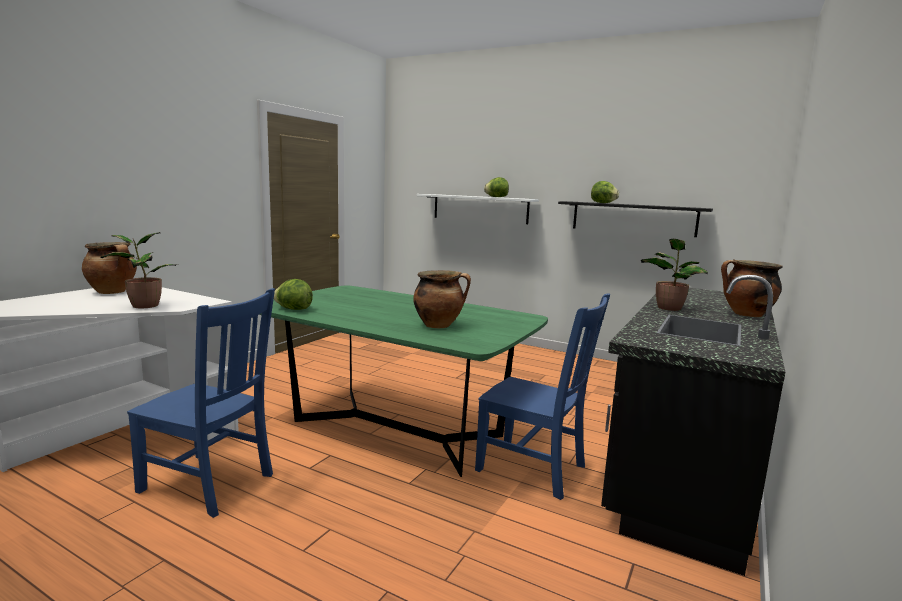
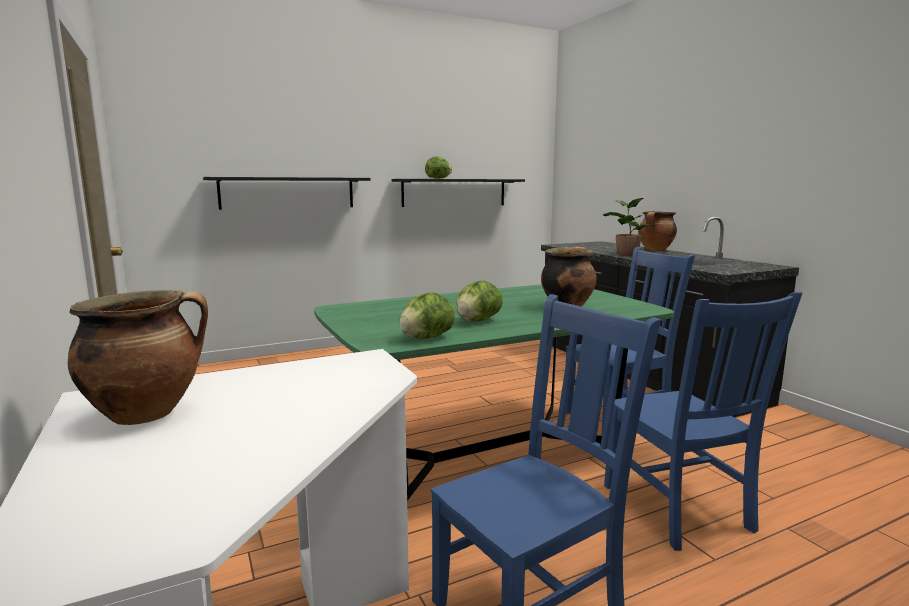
camera: 55 degrees left, 0 degrees up
potted plant [100,232,178,308] -> none
white shelf [417,194,539,224] -> black shelf [203,177,371,210]
lettuce [484,177,509,197] -> lettuce moved to [456,280,503,322]
none -> blue chair [604,292,803,551]

